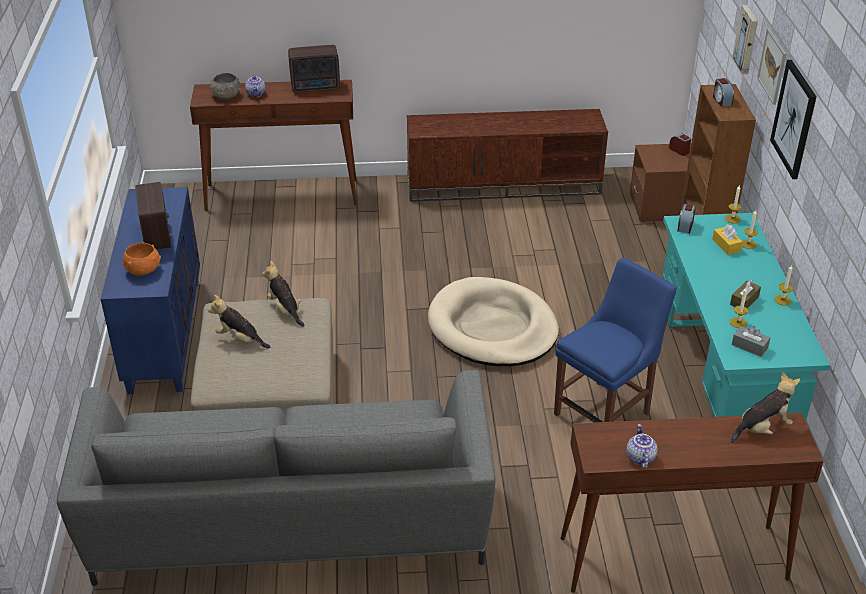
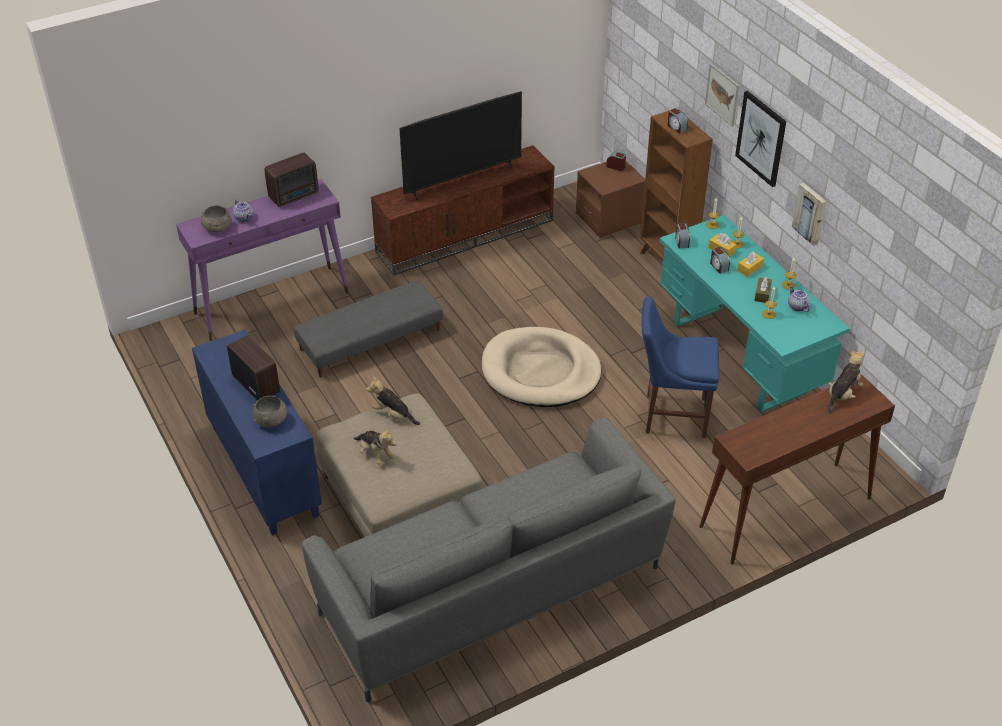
camera: 25 degrees left, 5 degrees up
orange bowl [122,243,161,276] -> grey bowl [253,396,287,428]
brown console table [190,80,357,211] -> purple console table [176,179,349,341]
plush toy [208,295,270,348] -> plush toy turned 135 degrees counterclockwise [354,427,397,464]
blue chair [554,258,677,423] -> blue chair turned 105 degrees counterclockwise [641,296,719,438]
teapot [626,424,658,469] -> teapot moved to [788,285,810,312]
picture [732,5,758,74] -> picture moved to [792,183,826,246]
grey tissue box [732,326,770,357] -> none
none -> grey ottoman [294,281,443,378]
none -> television [399,91,522,201]
none -> alarm clock [710,247,730,274]
none -> yellow tissue box [737,251,764,277]

